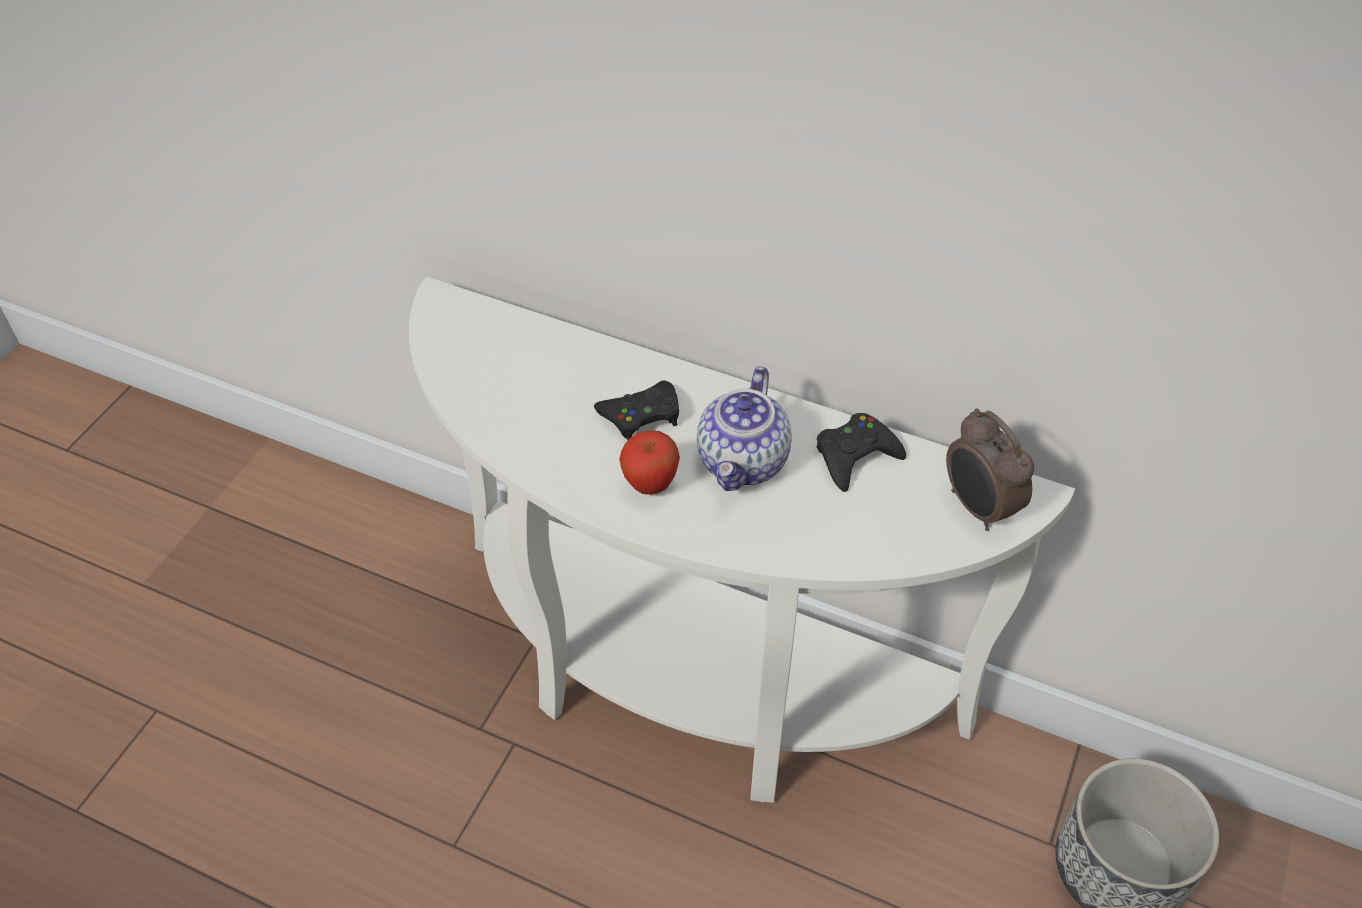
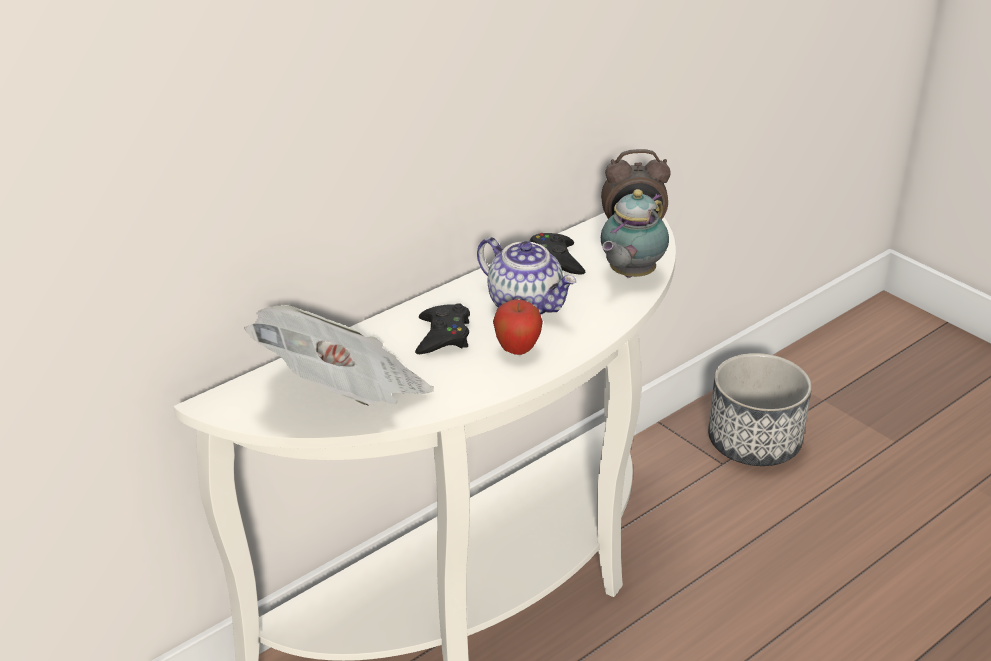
camera: 65 degrees left, 15 degrees down
none -> newspaper [244,305,434,405]
none -> teapot [601,189,669,278]

